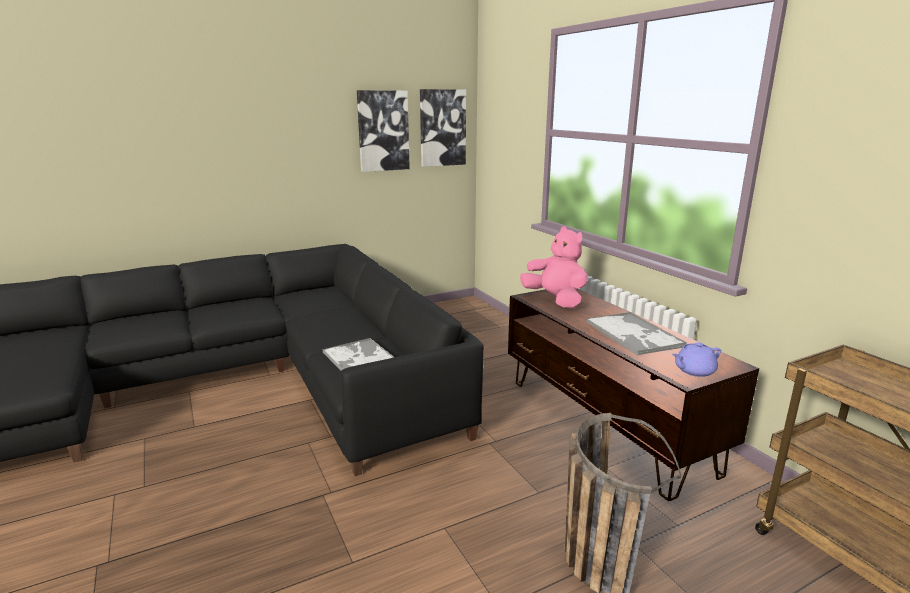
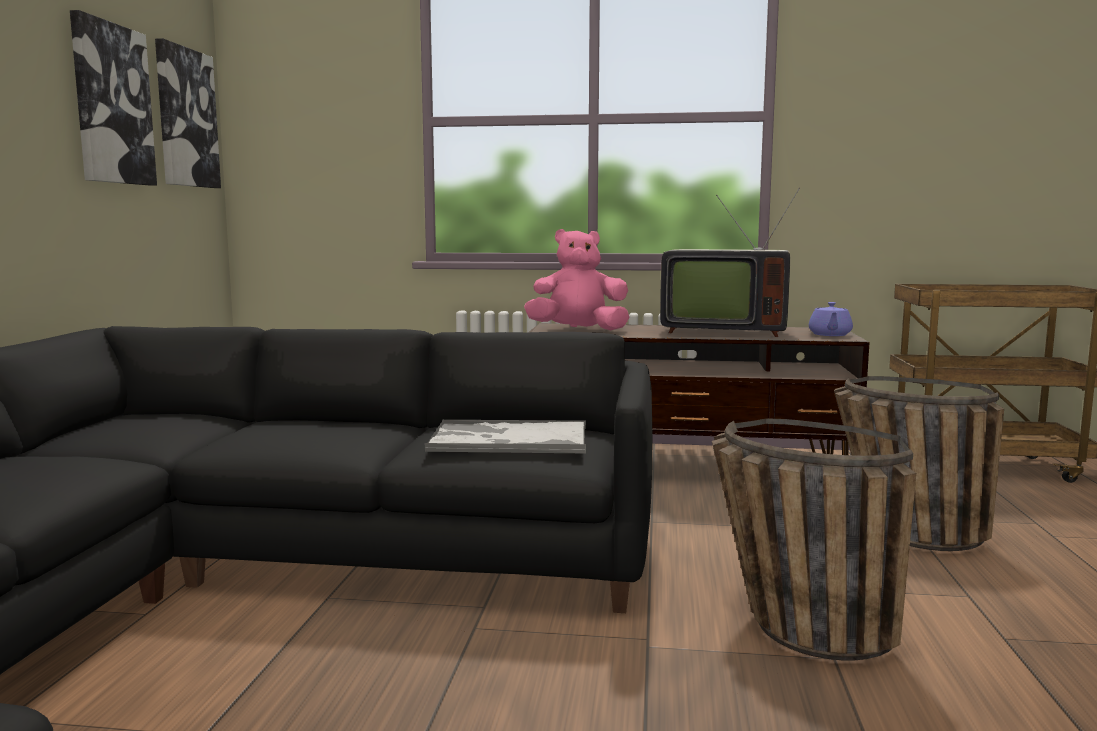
camera: 55 degrees left, 10 degrees down
tray [586,312,687,355] -> television [660,188,800,337]
none -> basket [712,418,916,660]

